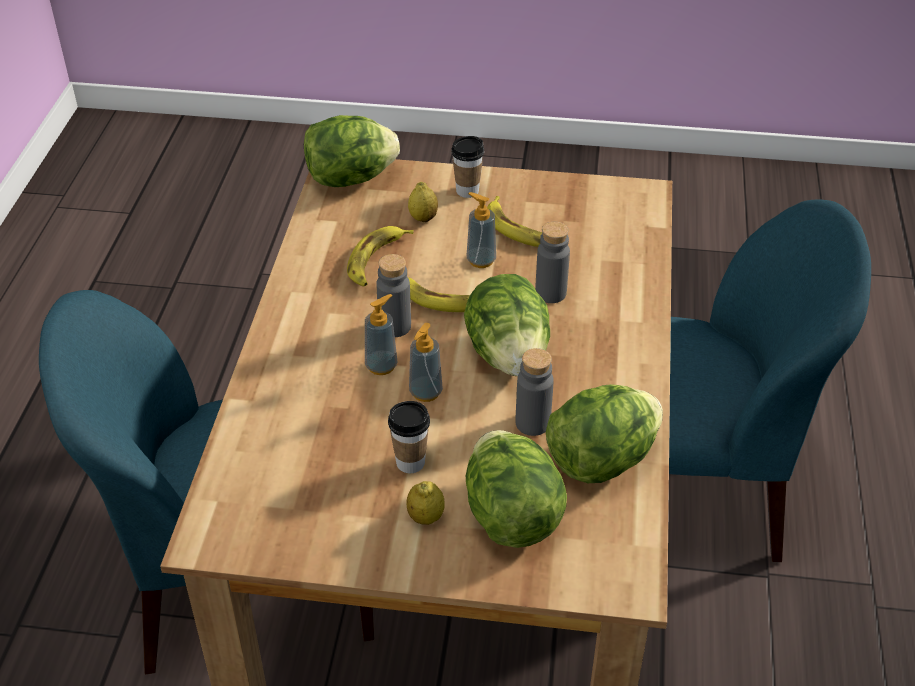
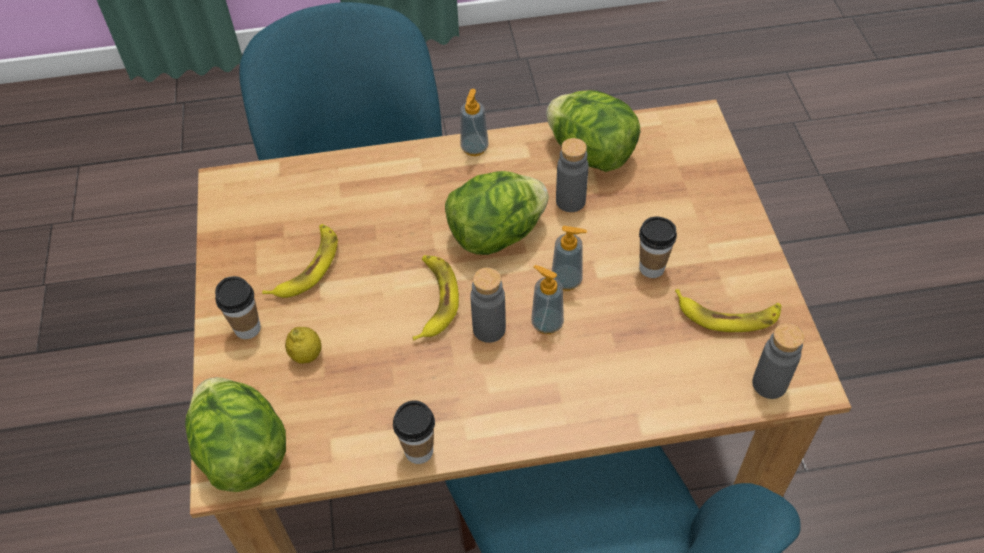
camera: 105 degrees left, 10 degrees up
banana [347,226,414,286] -> banana moved to [675,289,781,332]
lemon [406,481,445,525] -> none
lettuce [466,430,567,548] -> none
soap dispenser [467,192,496,268] -> soap dispenser moved to [460,89,488,156]
grey bottle [535,222,570,303] -> grey bottle moved to [752,323,804,399]
none -> cup [393,400,435,464]

